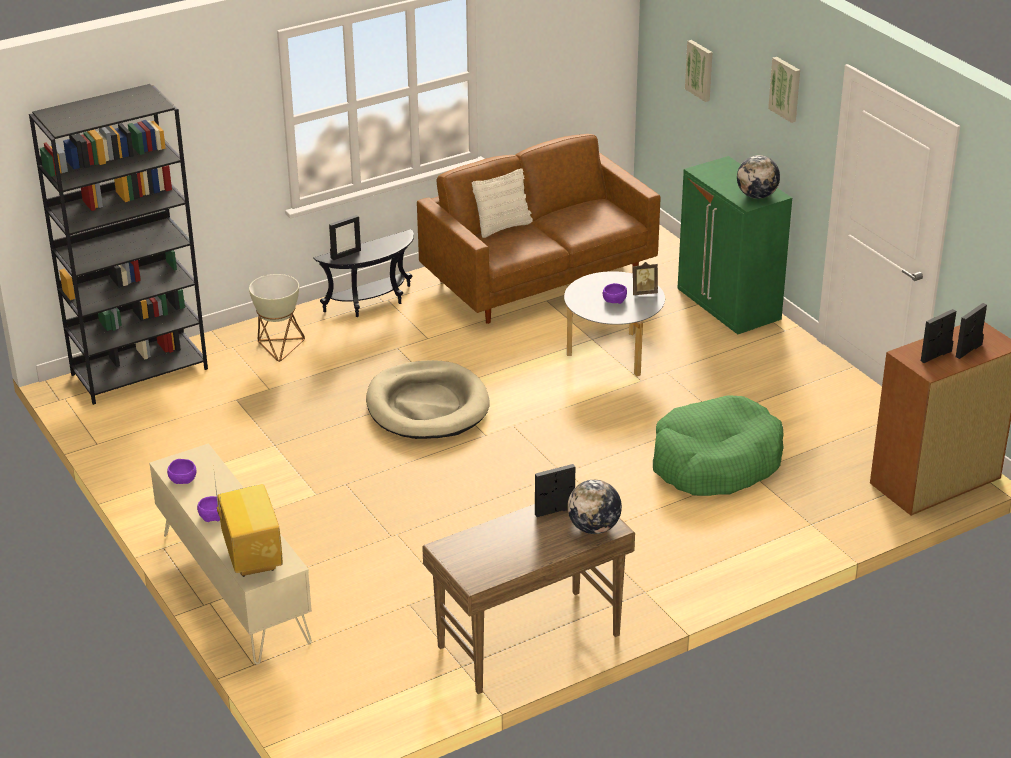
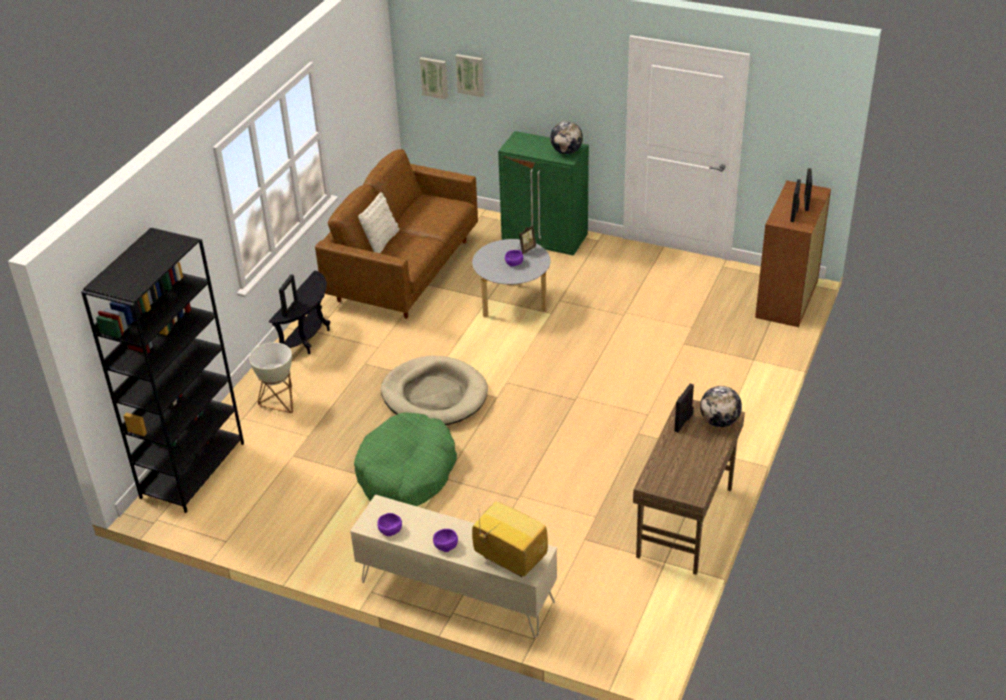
camera: 35 degrees left, 5 degrees up
green dog bed [653,395,784,496] -> green dog bed moved to [354,413,457,506]
picture [768,57,800,123] -> picture moved to [420,57,448,100]

